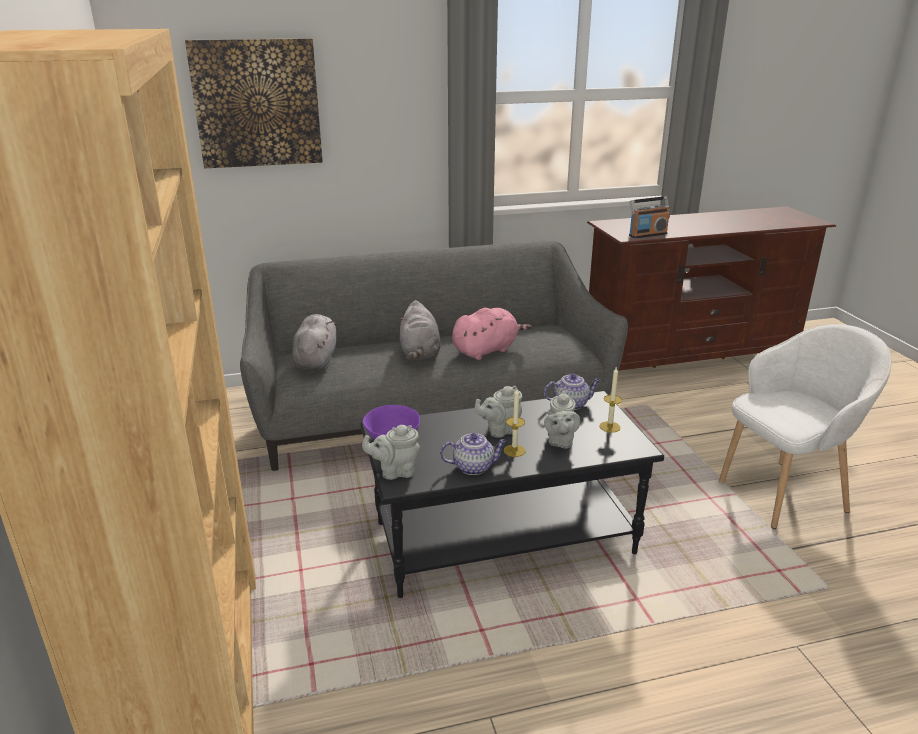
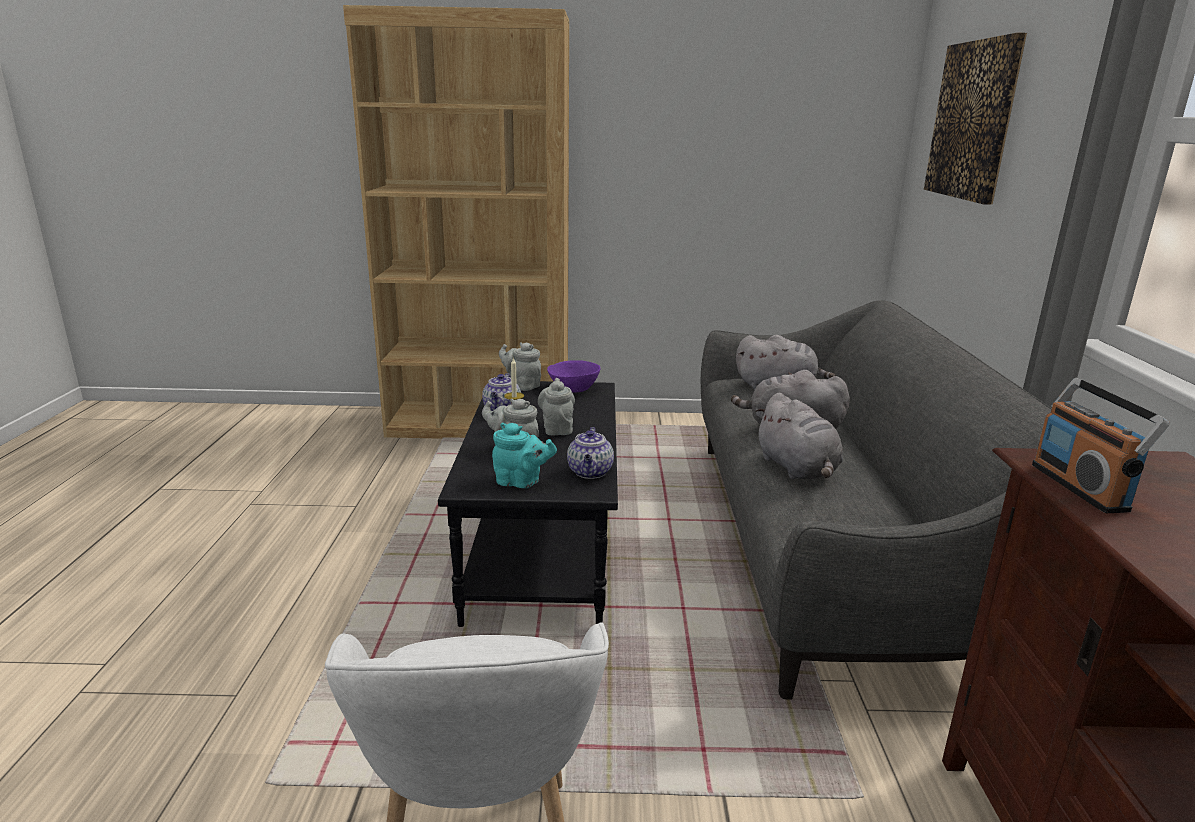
camera: 105 degrees right, 5 degrees down
grey teapot [362,425,420,480] -> grey teapot turned 60 degrees counterclockwise [499,342,541,391]
pink plush toy [452,308,532,360] -> grey plush toy [755,393,843,479]
candle [599,366,622,433] -> turquoise teapot [492,423,557,488]

